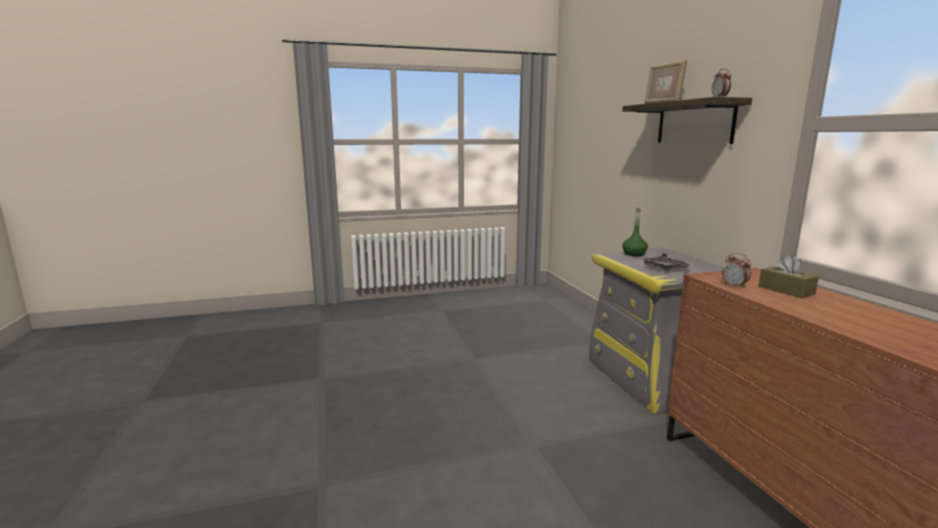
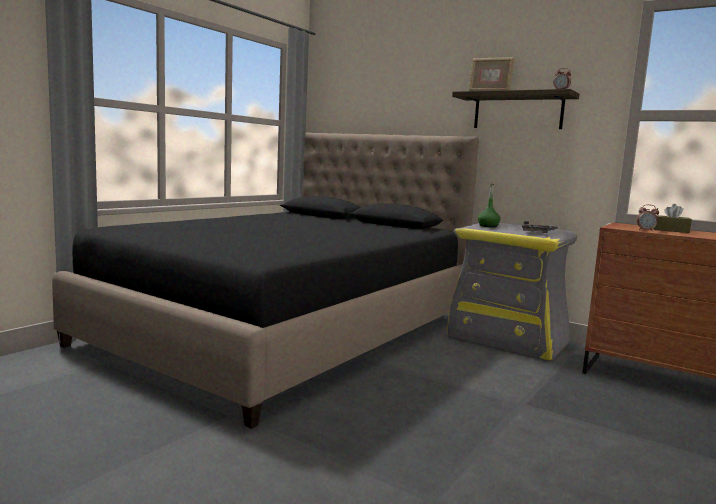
camera: 40 degrees left, 5 degrees down
none -> black bed [52,132,479,429]

